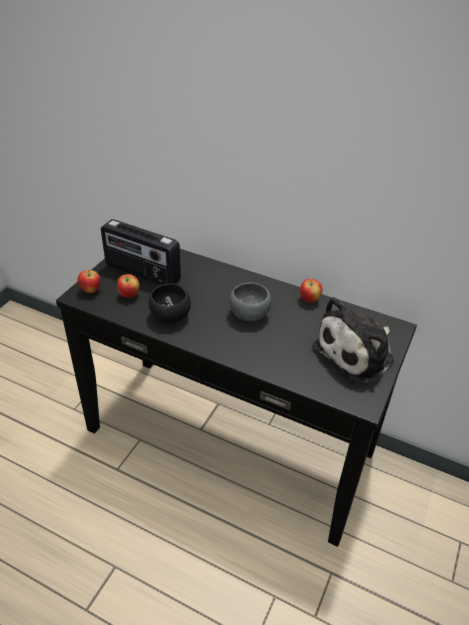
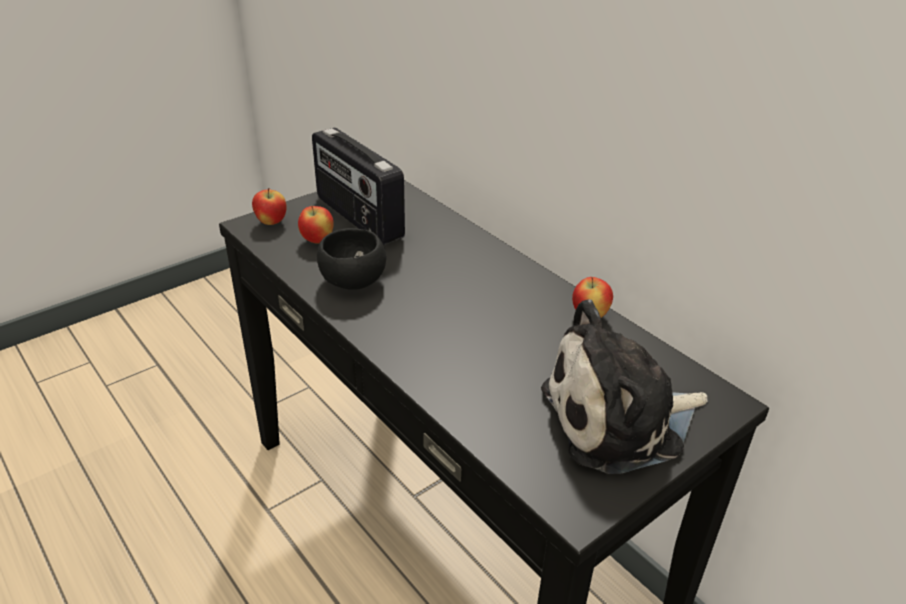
camera: 25 degrees right, 5 degrees down
grey bowl [229,282,271,321] -> none

